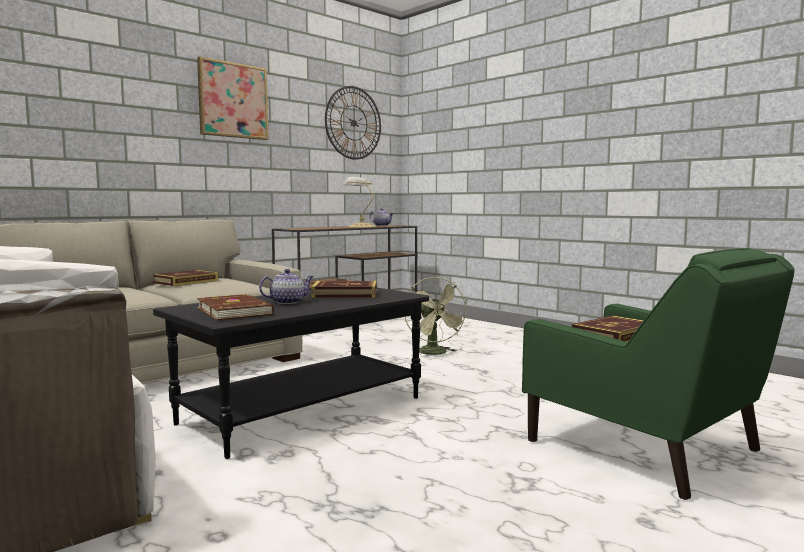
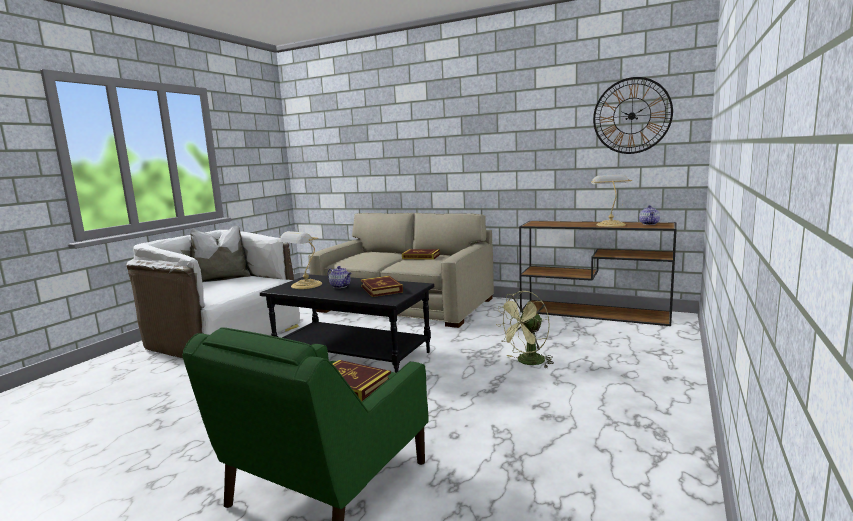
camera: 70 degrees right, 5 degrees up
picture [197,56,269,140] -> none
brown book [197,294,274,320] -> table lamp [278,231,322,289]

